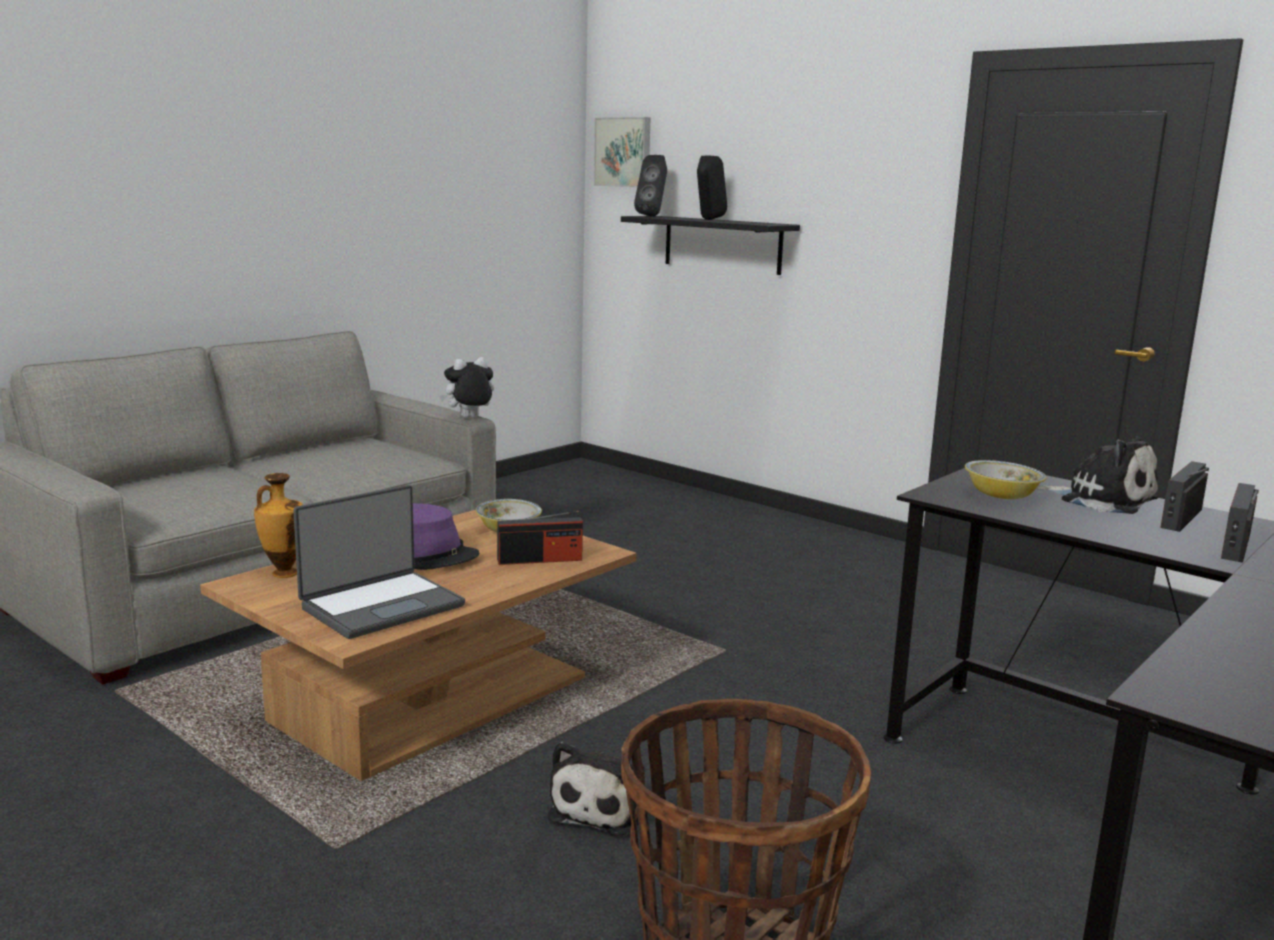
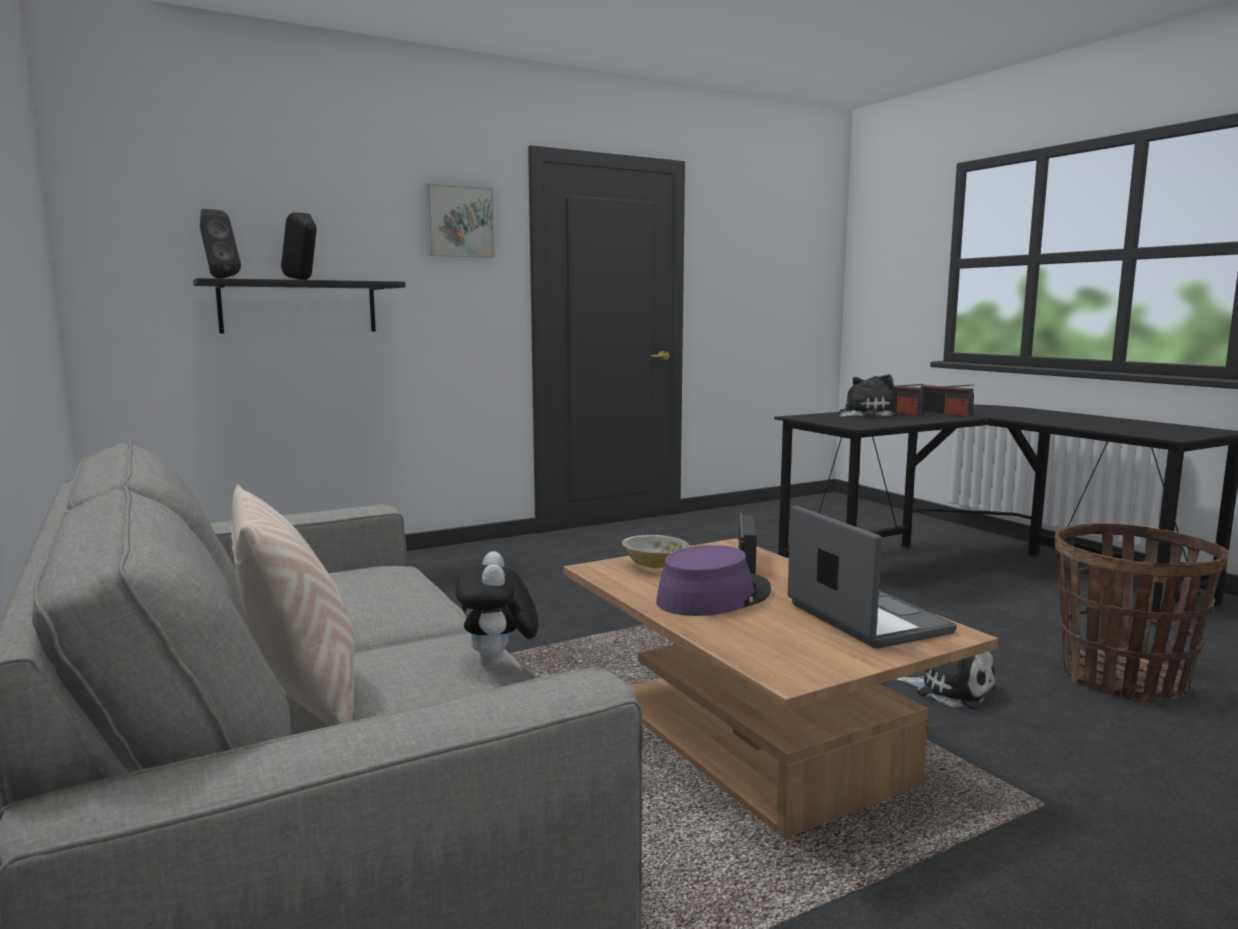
camera: 70 degrees left, 5 degrees down
vase [254,473,303,578] -> none
plush toy [440,357,494,418] -> plush toy moved to [455,551,538,668]
picture [594,117,651,188] -> picture moved to [425,183,495,258]
bowl [965,460,1046,499] -> none
none -> beige pillow [231,484,355,727]

